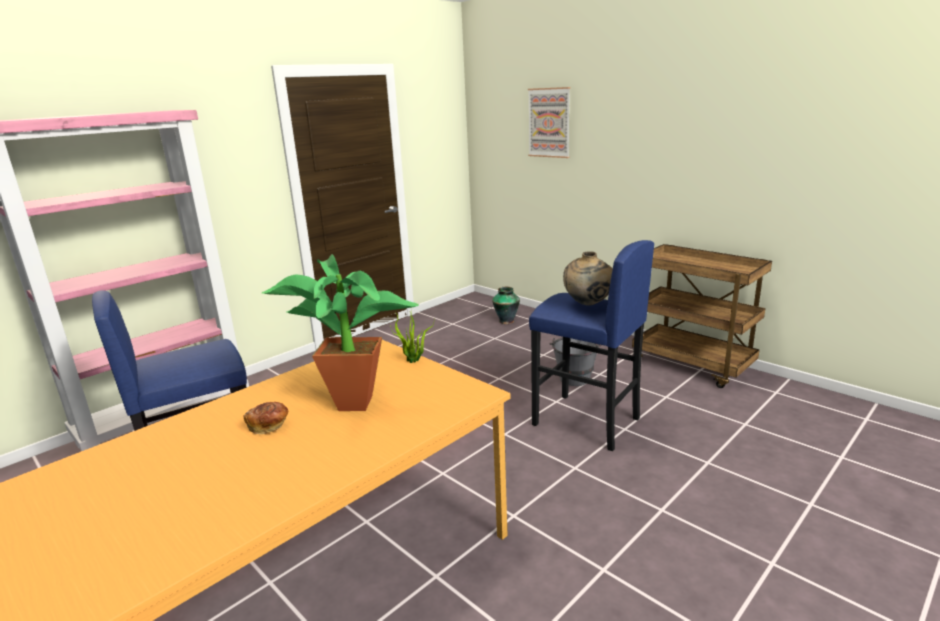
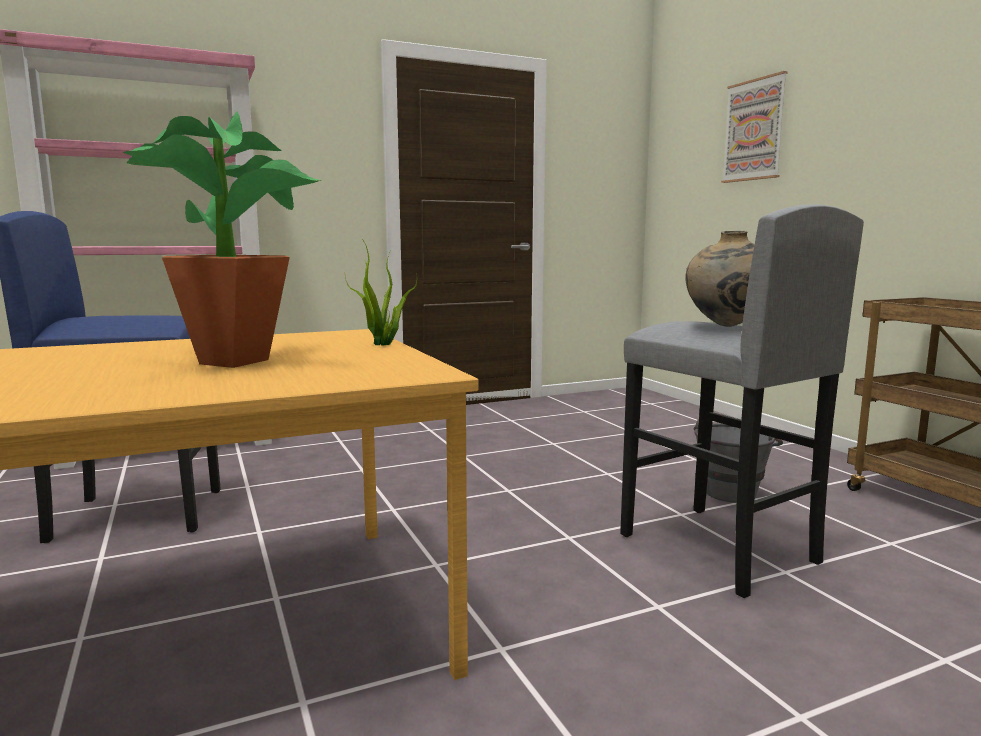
camera: 20 degrees right, 10 degrees down
bread [243,402,288,434] -> none
vase [492,287,520,324] -> none
blue stool [529,240,654,451] -> grey stool [620,204,864,598]

